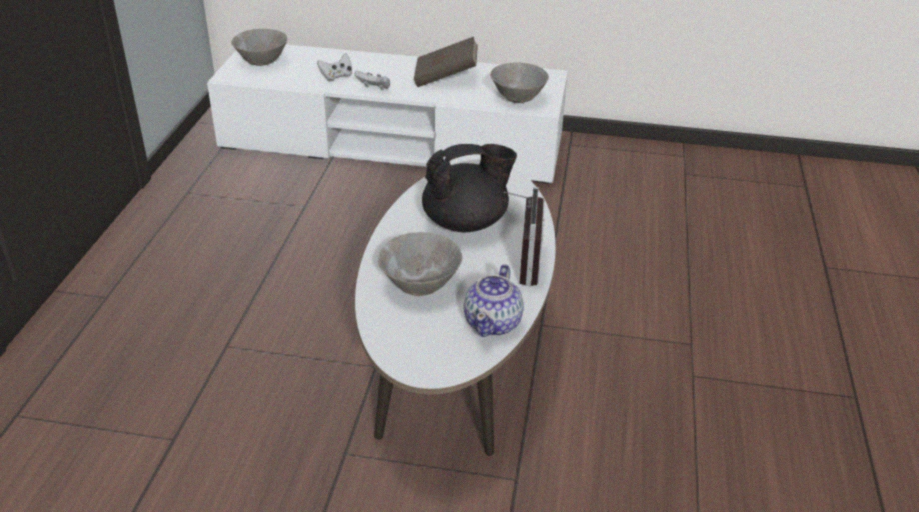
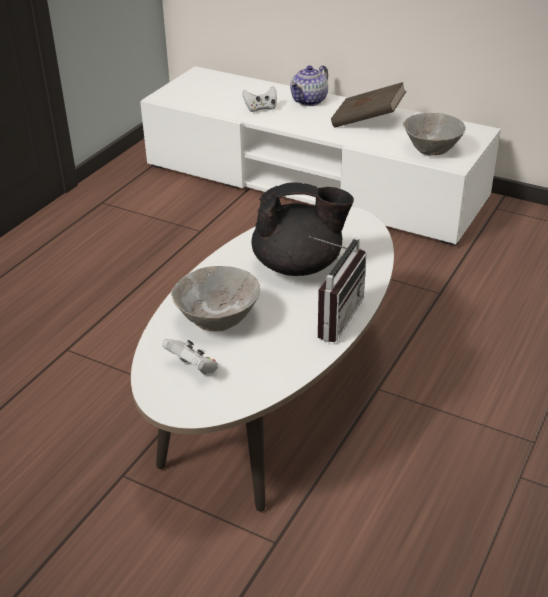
camera: 20 degrees right, 0 degrees up
grey bowl [231,29,287,66] -> none
white game controller [355,71,390,90] -> white game controller moved to [162,339,218,374]
teapot [464,264,524,337] -> teapot moved to [290,65,328,106]

